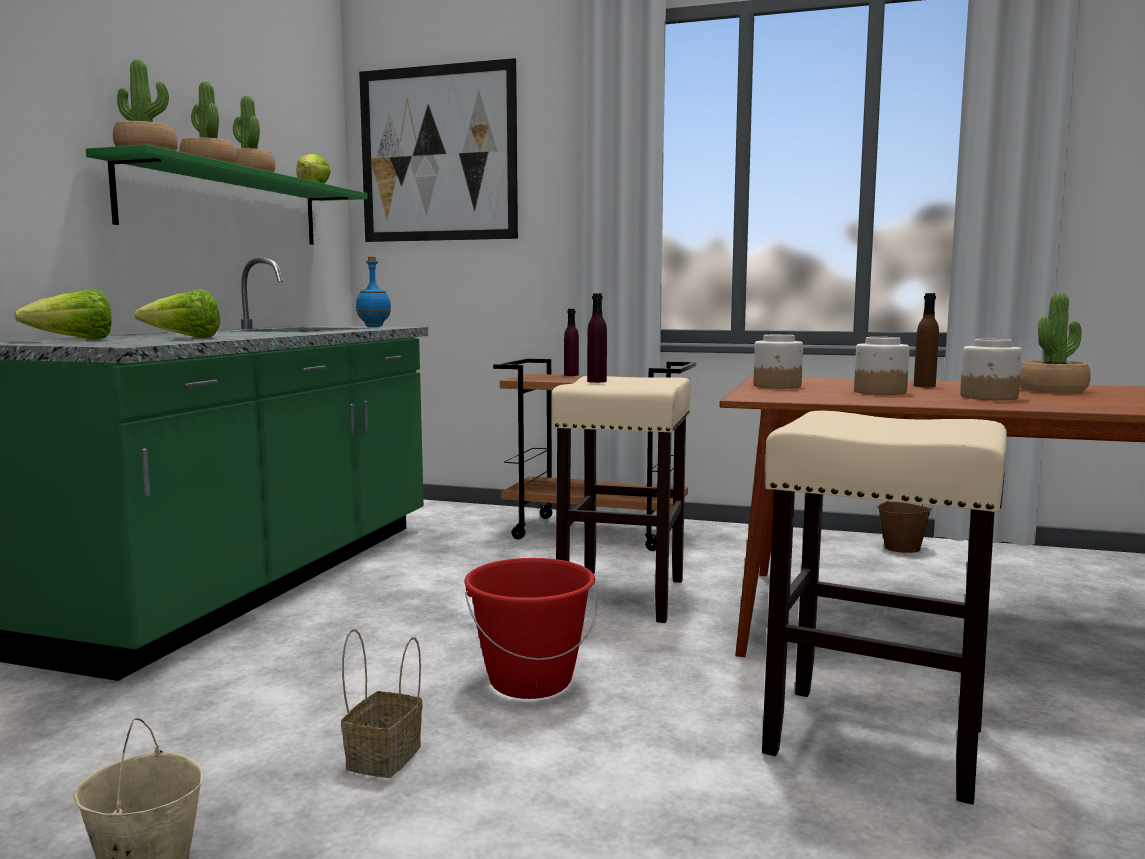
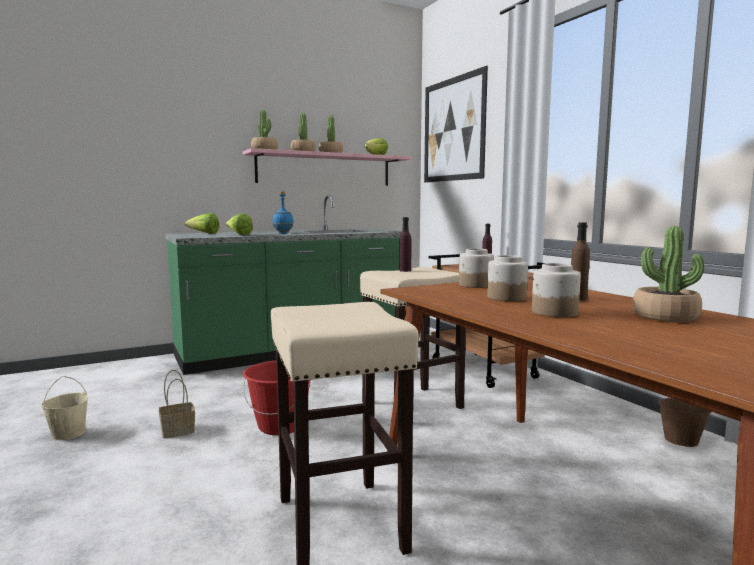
camera: 45 degrees right, 0 degrees up
green shelf [86,144,368,245] -> pink shelf [243,148,411,186]
blue bottle [356,257,391,327] -> blue bottle moved to [273,192,294,234]

